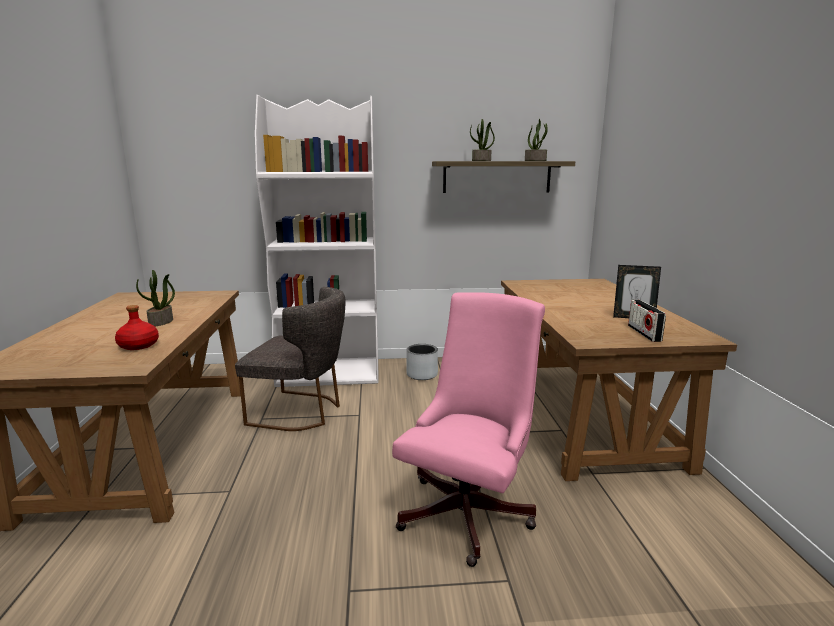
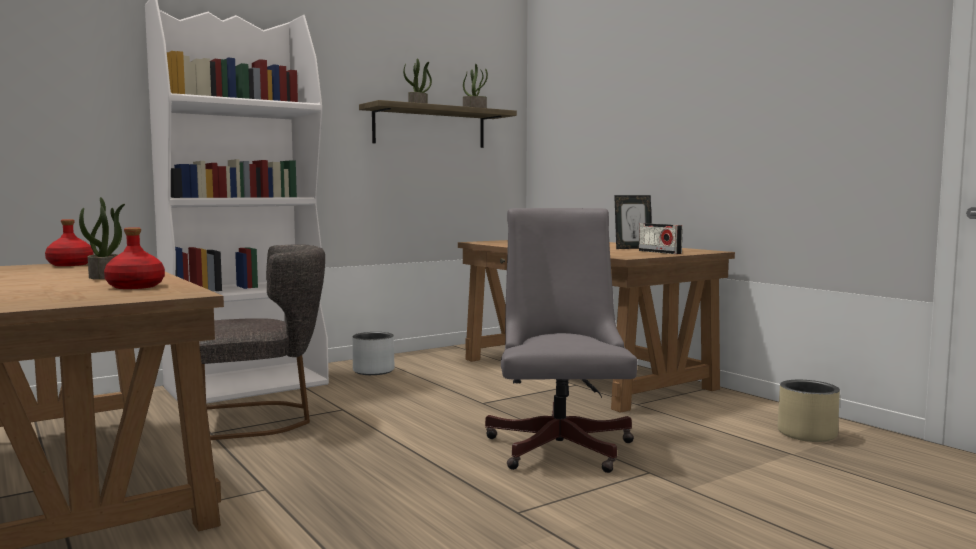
camera: 30 degrees left, 10 degrees down
pink office chair [392,292,545,567] -> grey office chair [485,208,637,473]
none -> red bottle [45,219,94,266]
none -> beige planter [778,380,840,442]

